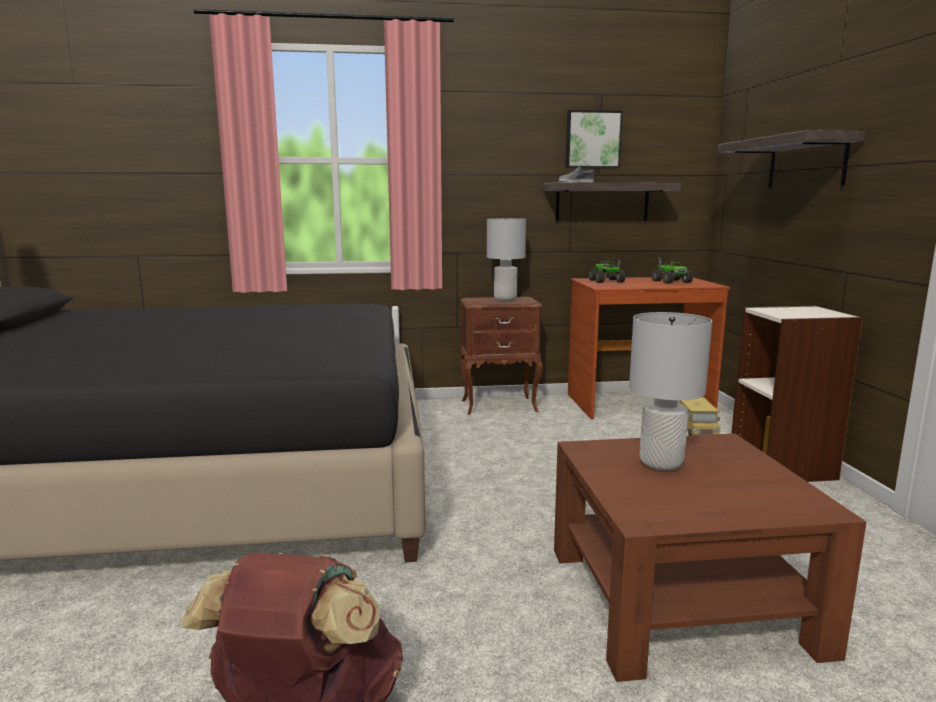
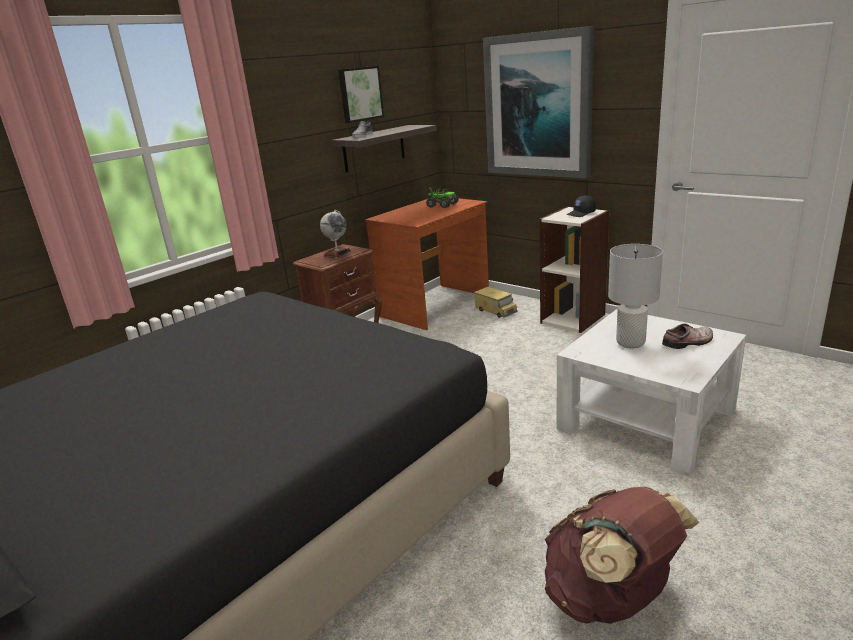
camera: 40 degrees left, 10 degrees up
grey table lamp [487,218,526,301] -> globe [320,210,351,258]
brown coffee table [554,434,866,682] -> white coffee table [556,309,746,477]
toy truck [588,259,625,283] -> none
shelf [718,130,865,188] -> picture [483,26,594,179]
none -> black cap [566,195,596,217]
none -> shoe [662,324,713,349]

